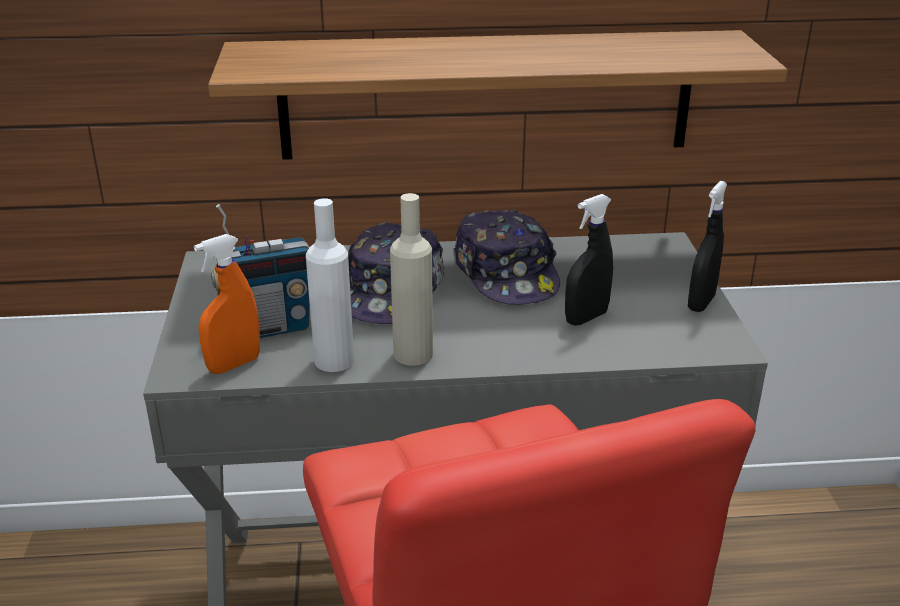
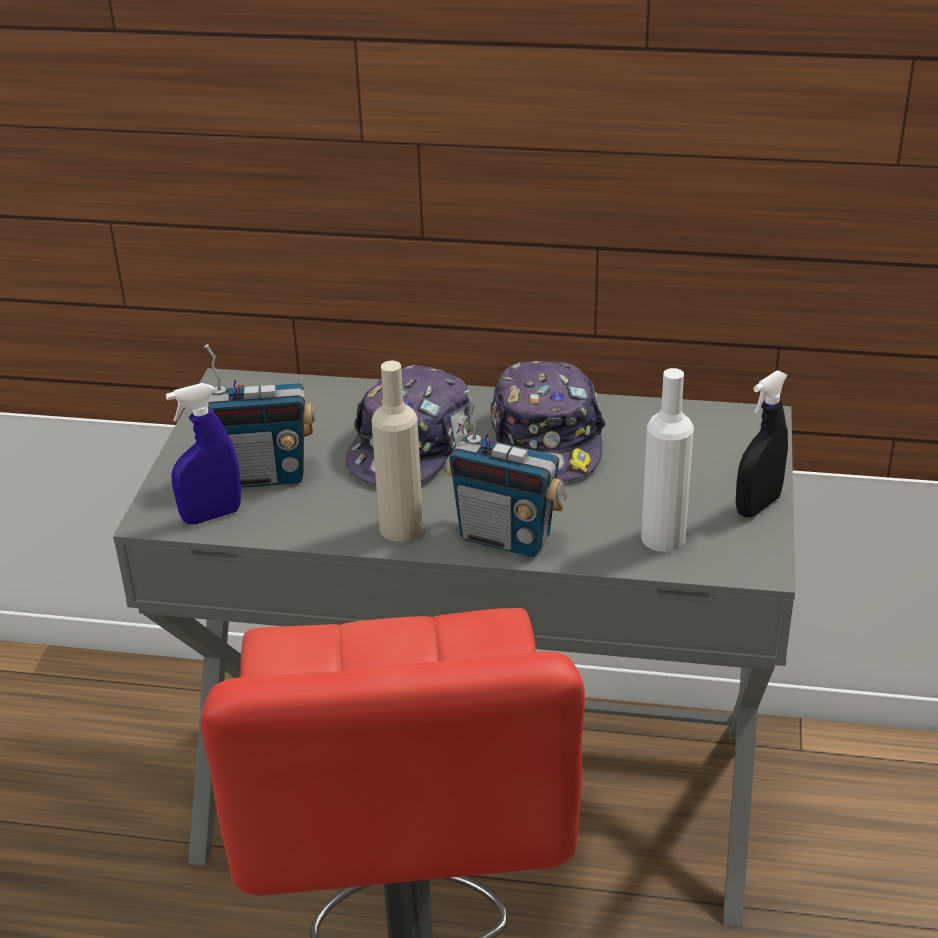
camera: 15 degrees right, 5 degrees up
orange spray bottle [194,234,260,374] -> blue spray bottle [166,383,241,524]
shelf [208,30,788,160] -> none
white bottle [306,198,354,372] -> white bottle moved to [641,368,694,552]
black spray bottle [565,194,613,325] -> none
none -> radio [445,390,567,557]

